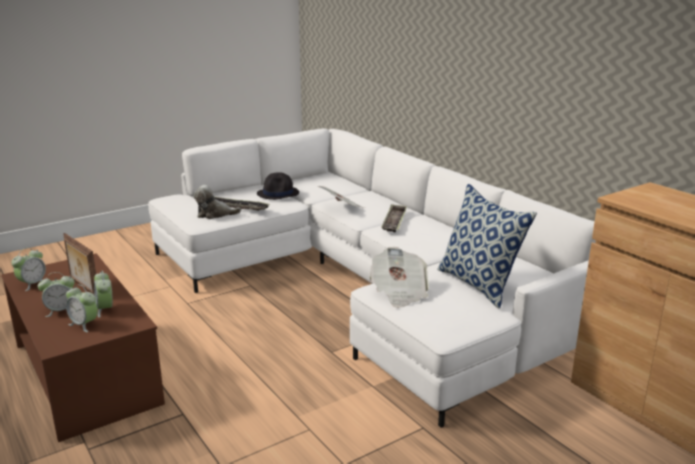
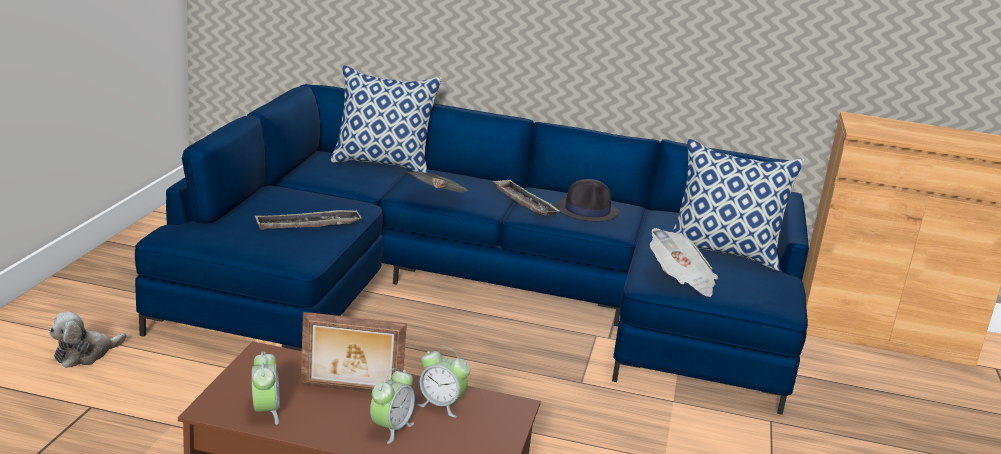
camera: 45 degrees left, 0 degrees up
alarm clock [66,284,98,332] -> none
white sofa [148,128,596,428] -> blue sofa [135,84,809,415]
plush toy [193,185,241,219] -> plush toy moved to [49,312,127,368]
black hat [257,172,299,200] -> black hat moved to [556,179,620,221]
none -> pillow [330,65,442,173]

